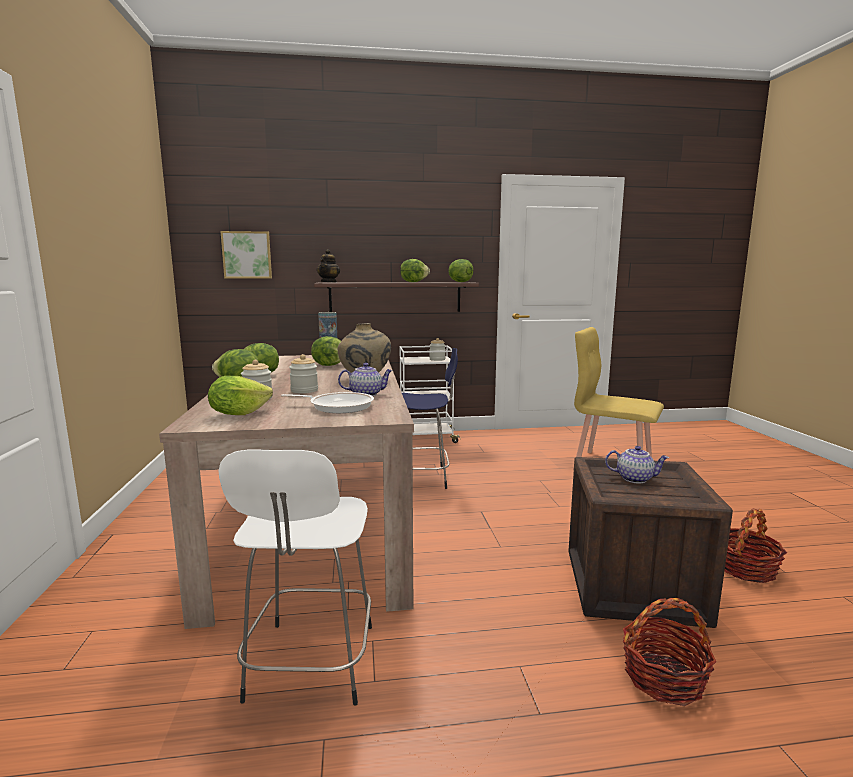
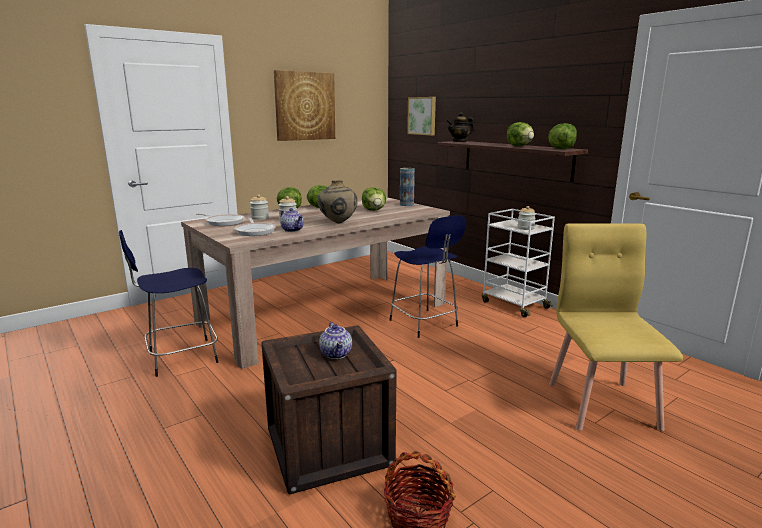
camera: 60 degrees right, 5 degrees up
lettuce [208,376,273,415] -> frying pan [196,213,244,226]
white stool [218,449,372,706] -> blue stool [119,230,218,377]
basket [623,598,717,706] -> none
none -> picture [274,70,335,141]

